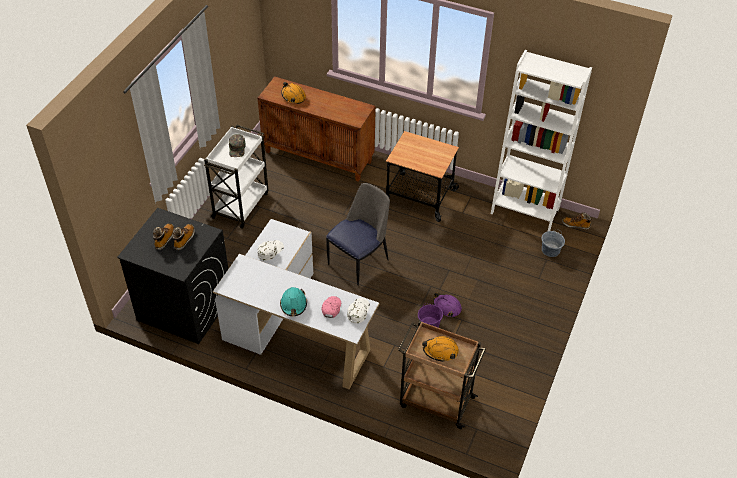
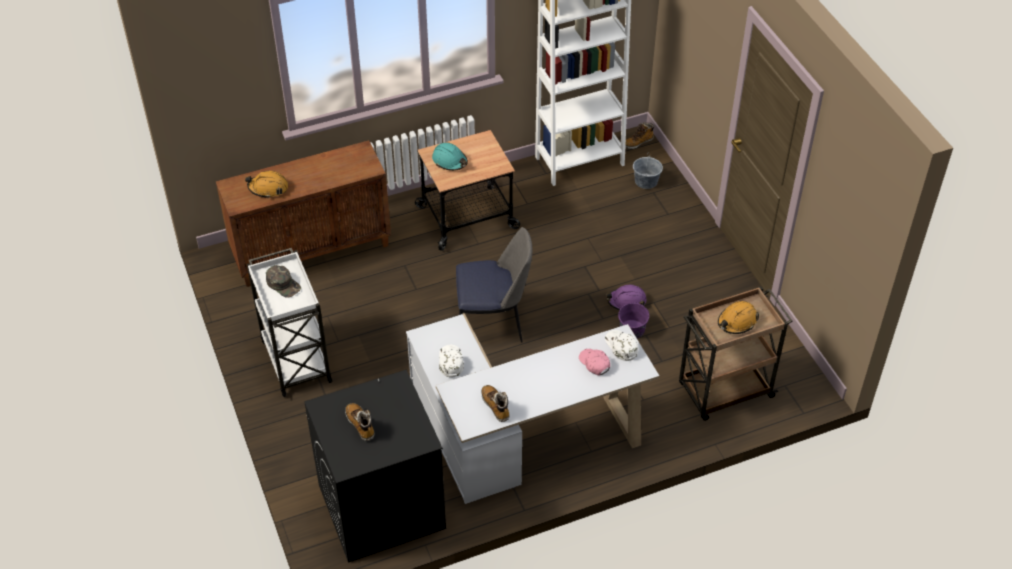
camera: 45 degrees left, 0 degrees up
boot [173,224,195,250] -> boot moved to [481,385,509,422]
turquoise hard hat [280,287,307,316] -> turquoise hard hat moved to [432,142,468,171]
chair [326,183,390,286] -> chair turned 90 degrees clockwise [456,227,532,343]

